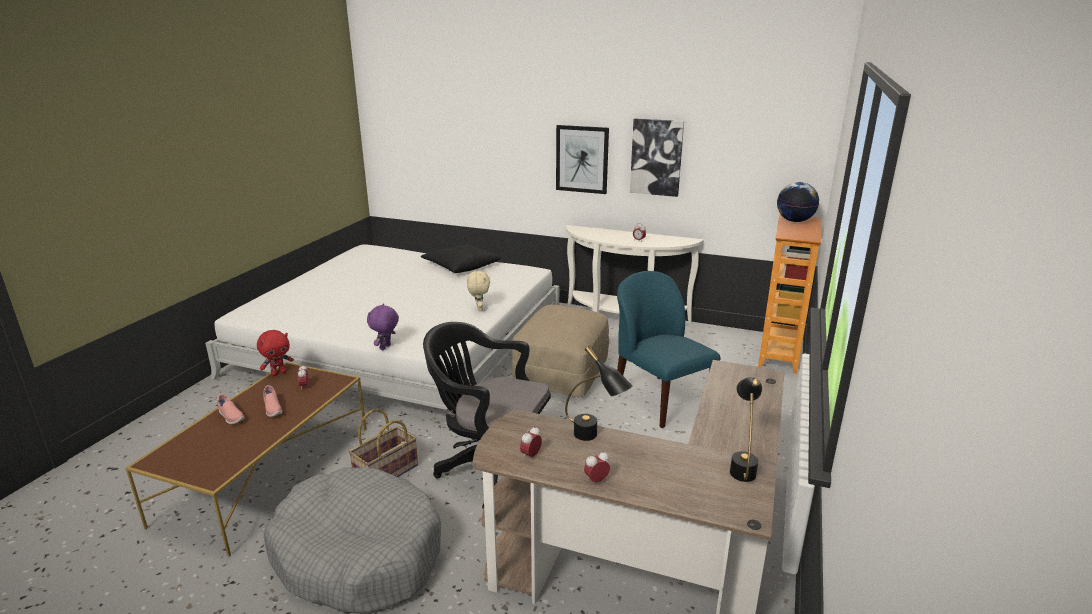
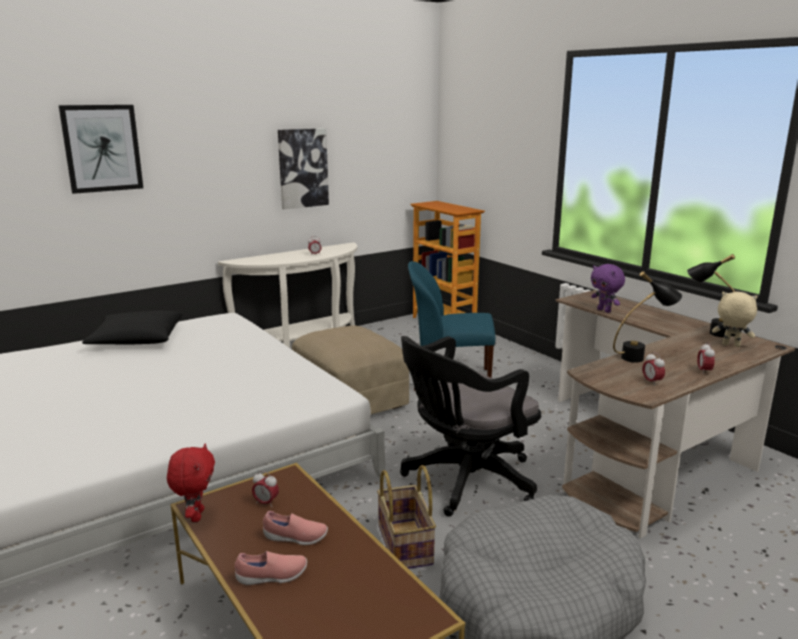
camera: 55 degrees left, 5 degrees down
purple plush toy [367,303,399,350] -> purple plush toy moved to [591,264,625,313]
beige plush toy [467,270,490,311] -> beige plush toy moved to [712,292,758,347]
picture [556,125,609,194] -> picture moved to [59,105,143,194]
globe [777,182,819,222] -> none

